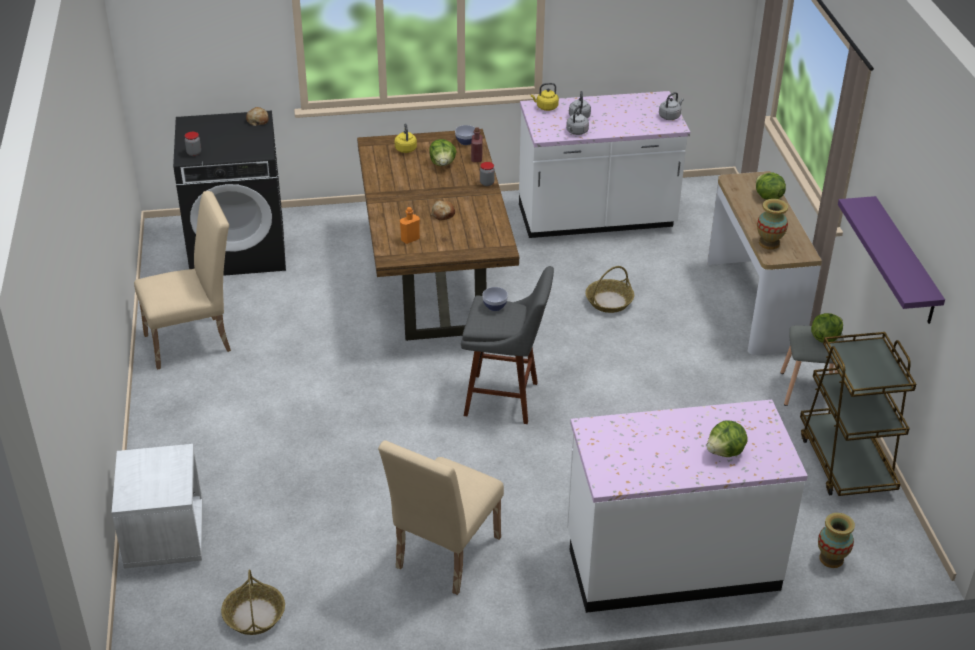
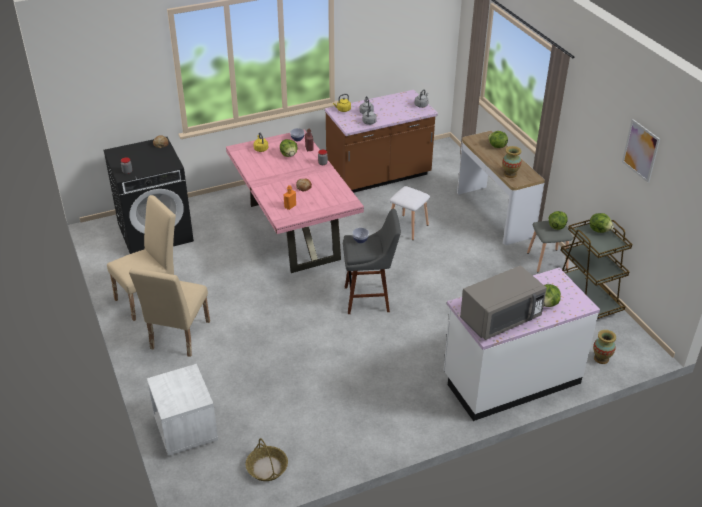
camera: 15 degrees left, 0 degrees up
brown dining table [357,129,519,341] -> pink dining table [226,130,364,273]
beige chair [378,441,504,595] -> beige chair moved to [129,268,210,357]
white counter [519,91,690,238] -> brown counter [325,90,438,193]
basket [585,266,634,313] -> white stool [389,186,430,240]
purple shelf [838,196,945,324] -> none
none -> grey microwave [460,266,547,340]
none -> lettuce [589,213,614,233]
none -> picture [622,119,660,183]

